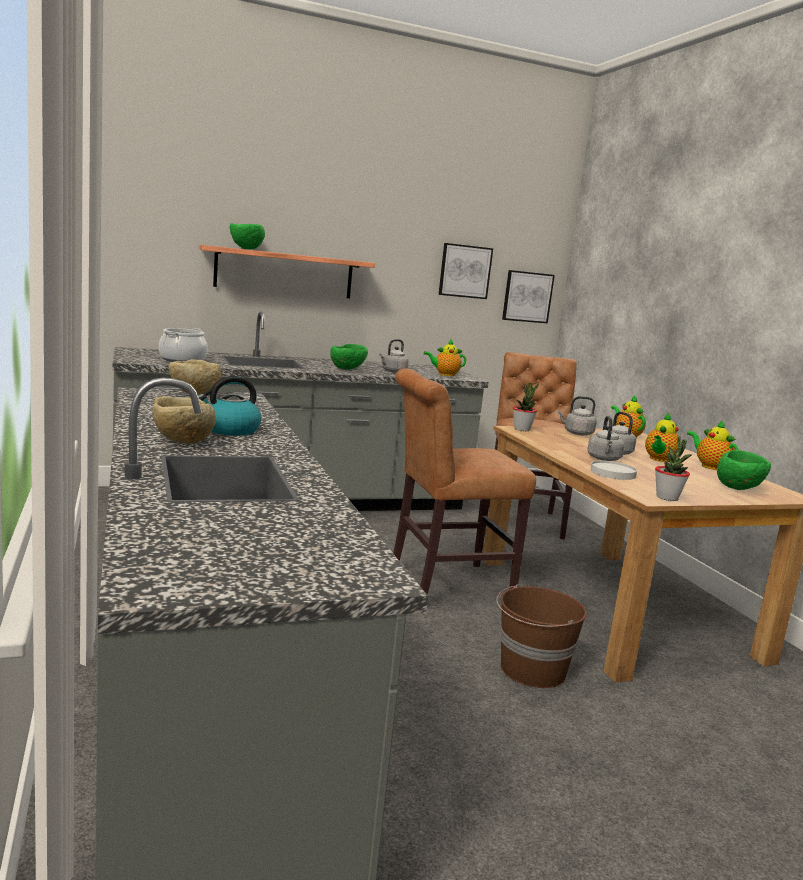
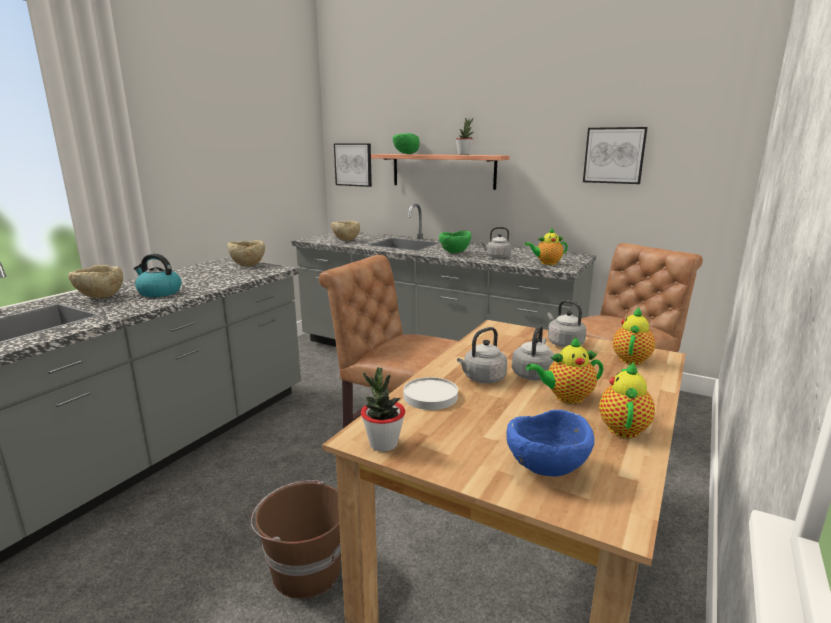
camera: 50 degrees right, 5 degrees up
cooking pot [159,328,208,362] -> beige bowl [331,220,360,241]
teapot [423,339,466,376] -> teapot turned 45 degrees counterclockwise [524,227,568,265]
picture [502,270,555,323] -> picture moved to [334,143,372,187]
potted plant [513,383,539,431] -> potted plant moved to [455,118,474,155]
green bowl [717,450,771,490] -> blue bowl [507,410,594,477]

